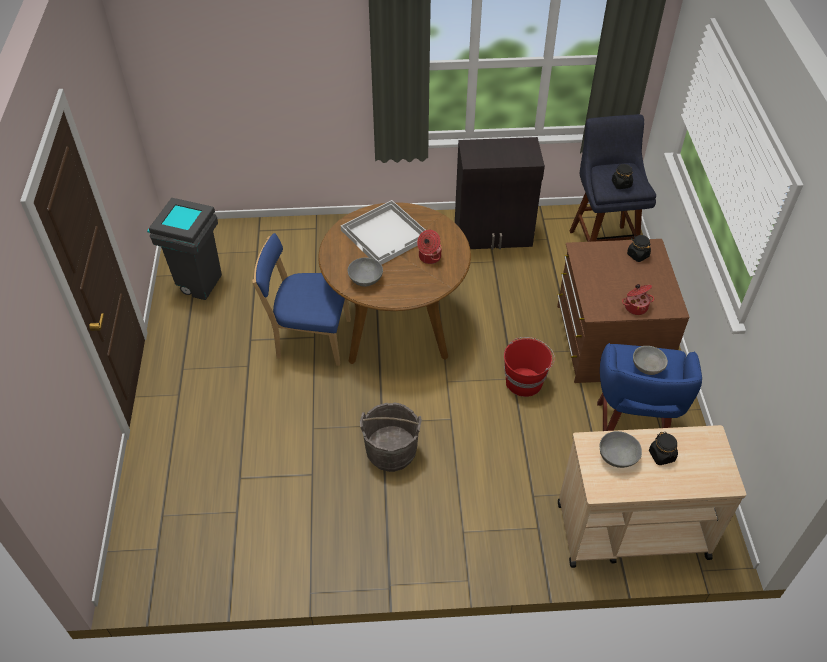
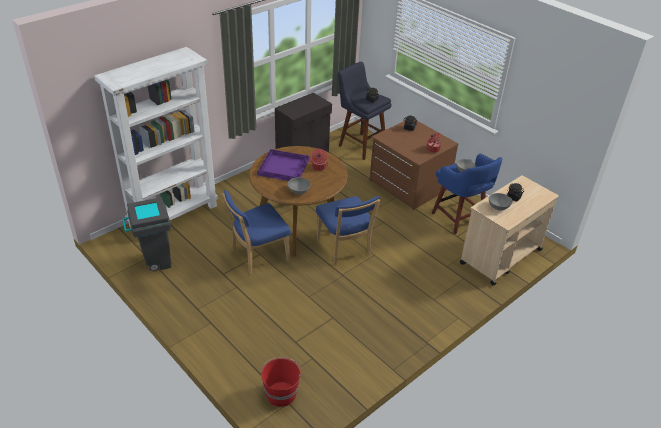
camera: 40 degrees left, 10 degrees down
white tray [341,200,425,265] -> purple tray [257,149,310,181]
grey bucket [360,402,422,472] -> none
red bucket [504,337,555,397] -> red bucket moved to [261,357,302,407]
none -> white bookcase [94,47,218,228]
none -> blue chair [316,196,380,265]

